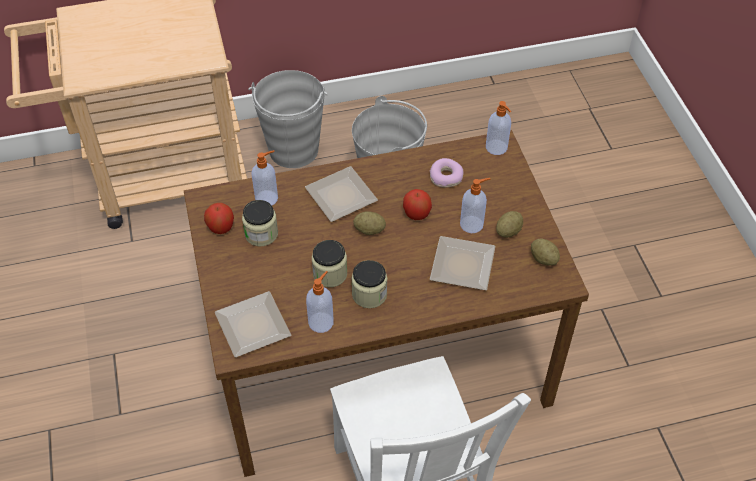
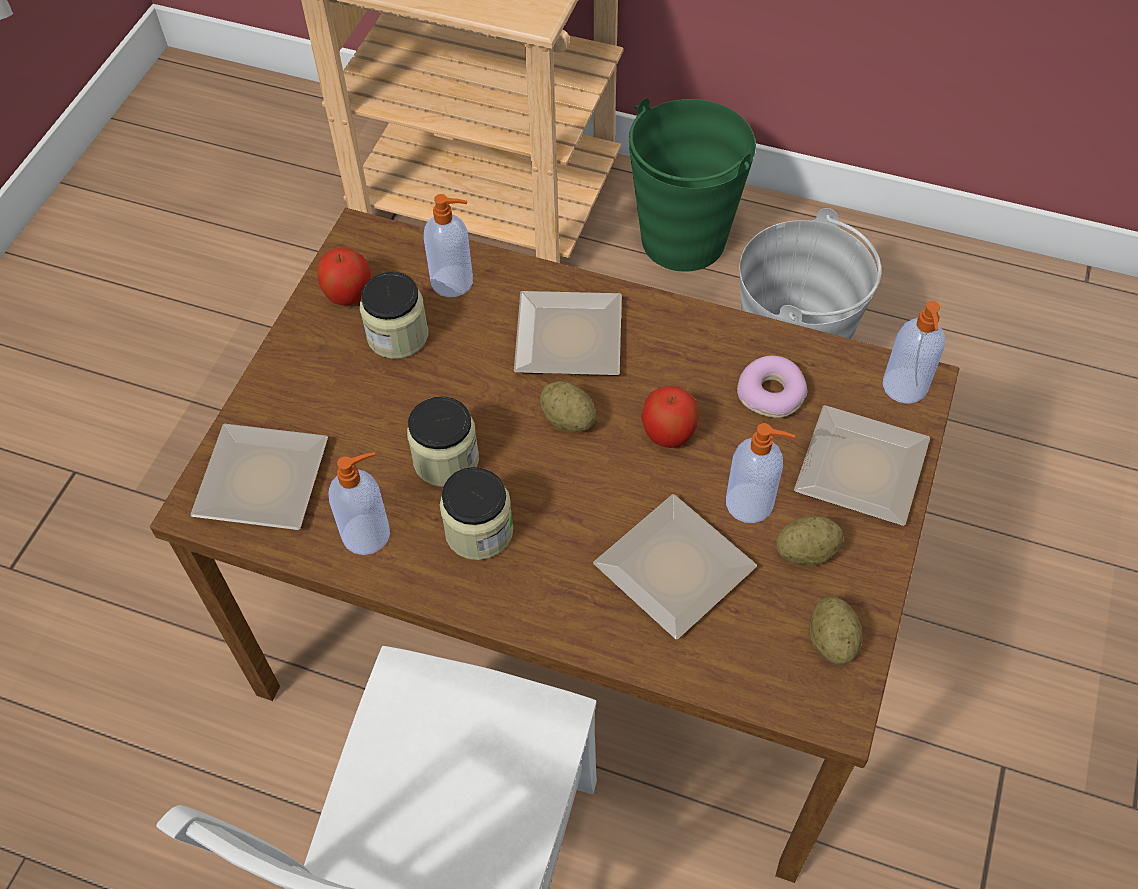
camera: 35 degrees right, 5 degrees up
grey bucket [248,70,328,168] -> green bucket [629,98,756,272]
none -> plate [794,405,930,526]

